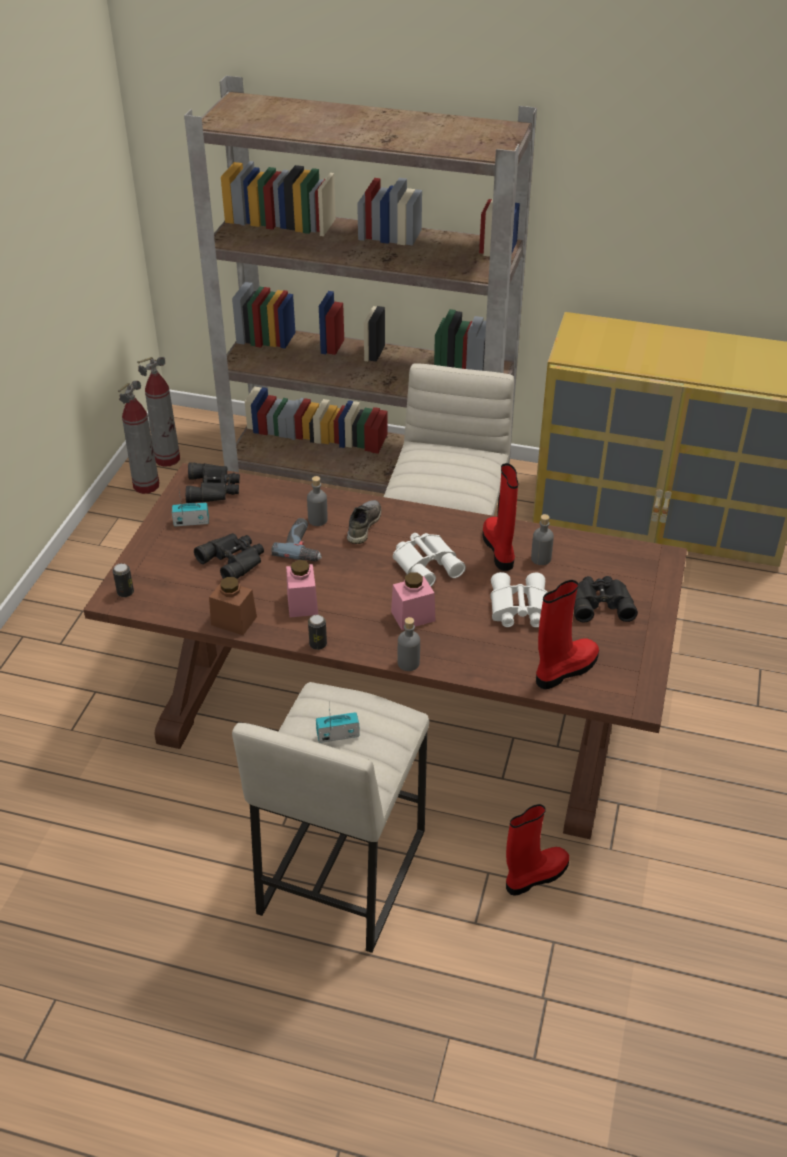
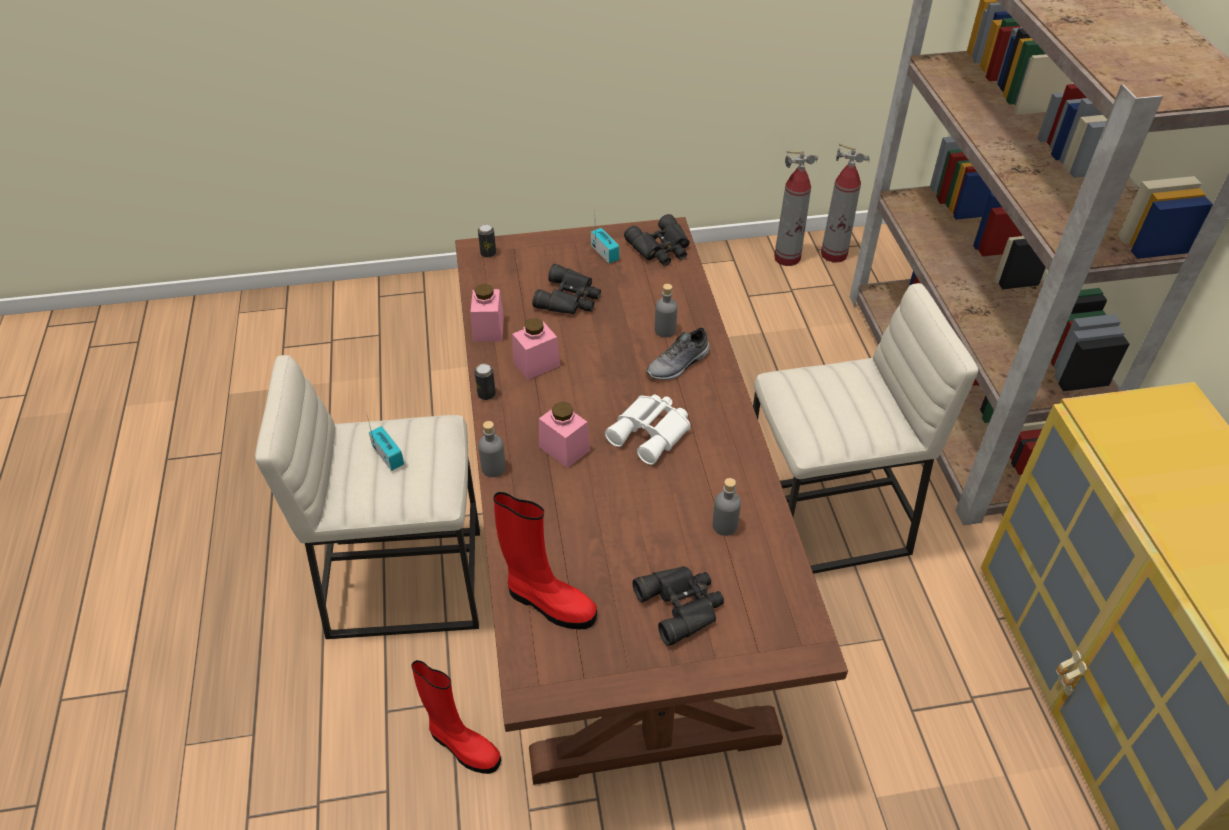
camera: 65 degrees right, 5 degrees up
brown jar [209,577,257,635] -> pink jar [470,283,504,342]
power drill [271,518,322,561] -> none
grey shoe [347,500,381,544] -> grey shoe turned 150 degrees clockwise [646,327,710,380]
red boot [483,463,518,571] -> none
white binoculars [490,572,548,627] -> none

